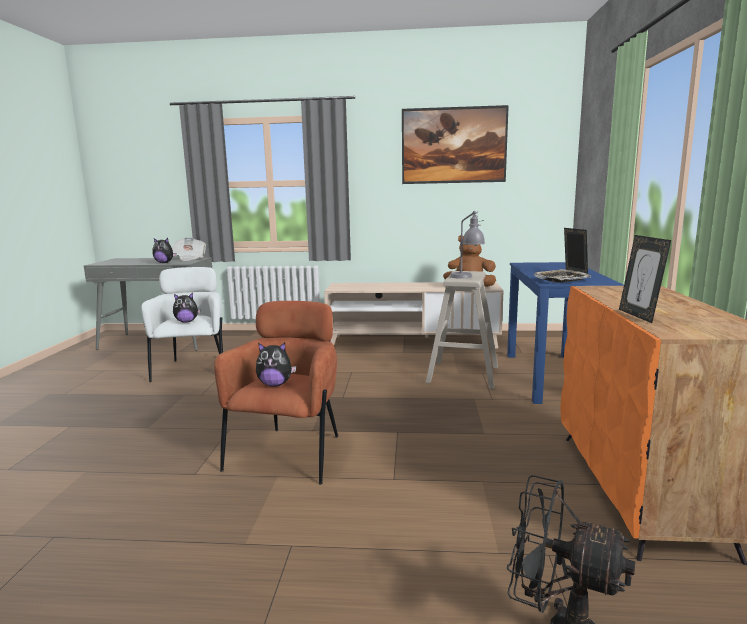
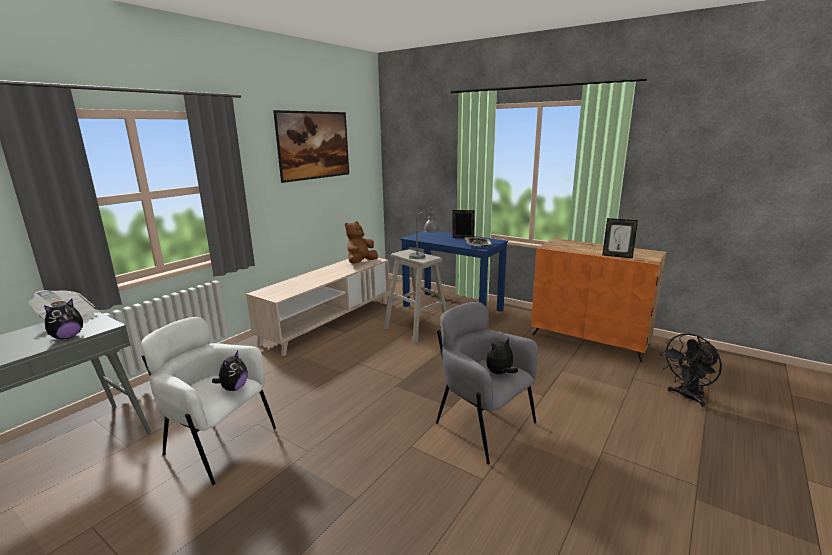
camera: 60 degrees left, 5 degrees up
brown armchair [214,301,338,484] -> grey armchair [436,302,538,464]
plush toy [256,343,296,387] -> plush toy turned 150 degrees counterclockwise [486,338,518,374]

